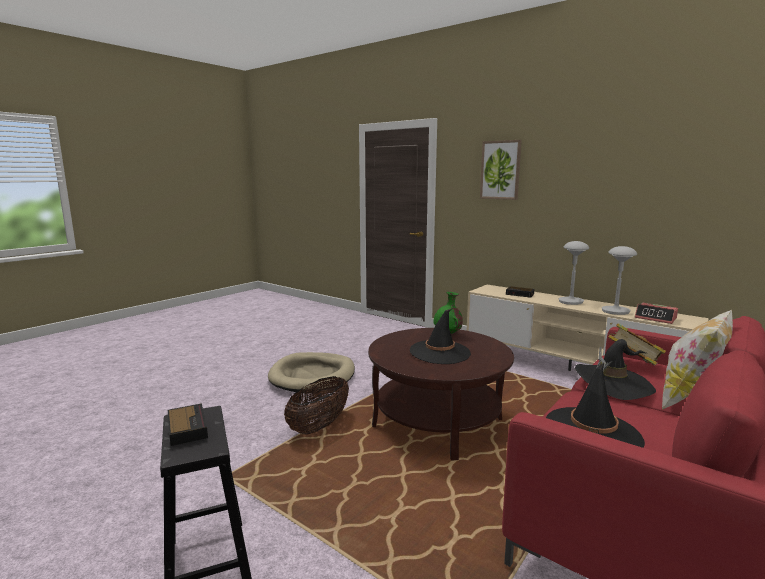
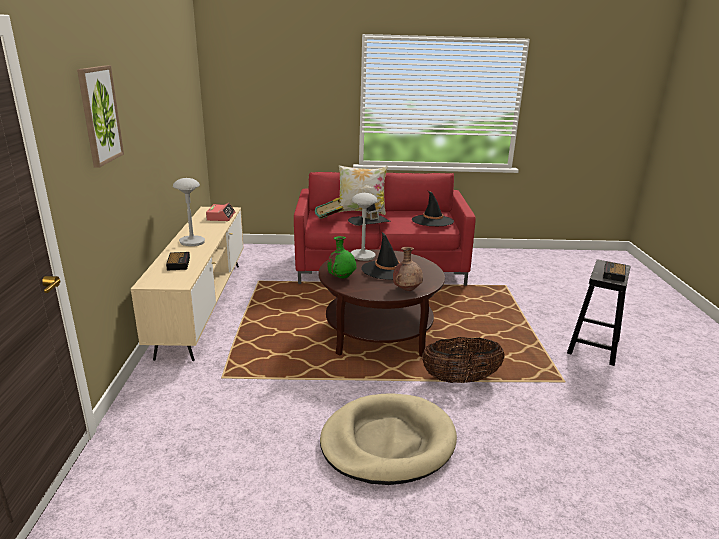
camera: 130 degrees left, 10 degrees up
grey table lamp [602,246,637,315] -> grey table lamp moved to [351,193,378,261]
none -> brown vase [393,247,423,291]

